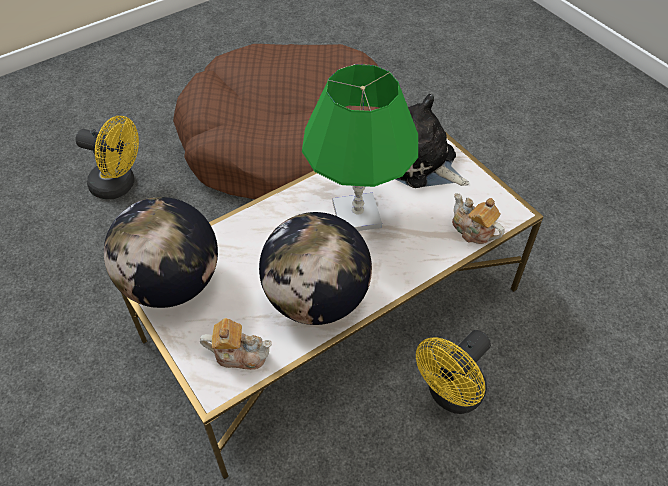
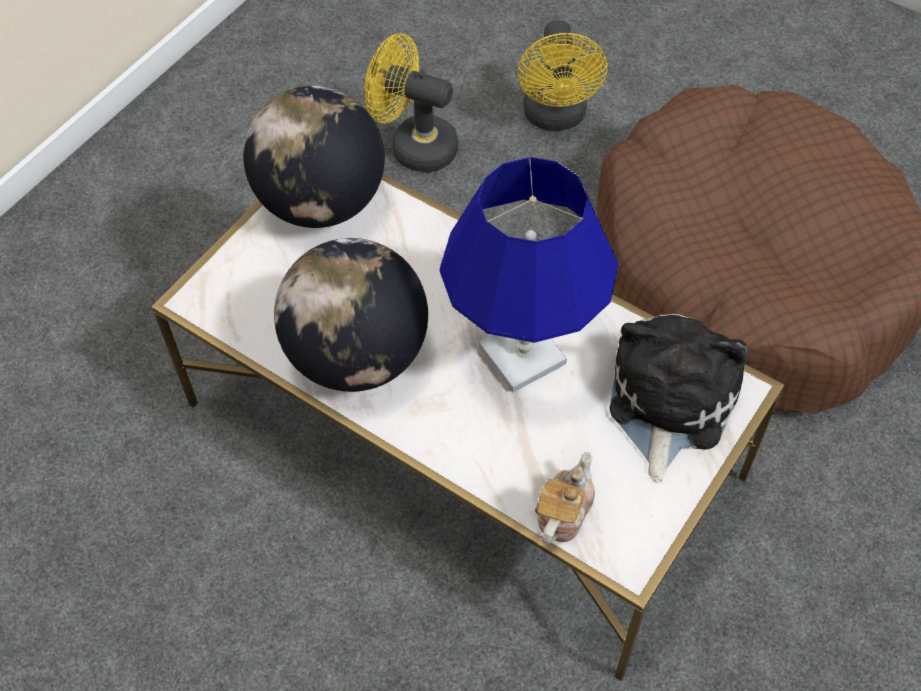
camera: 70 degrees right, 5 degrees up
teapot [200,318,272,370] -> none
green table lamp [302,64,418,231] -> blue table lamp [439,157,618,392]
yellow fan [416,330,491,414] -> yellow fan moved to [365,34,458,172]

